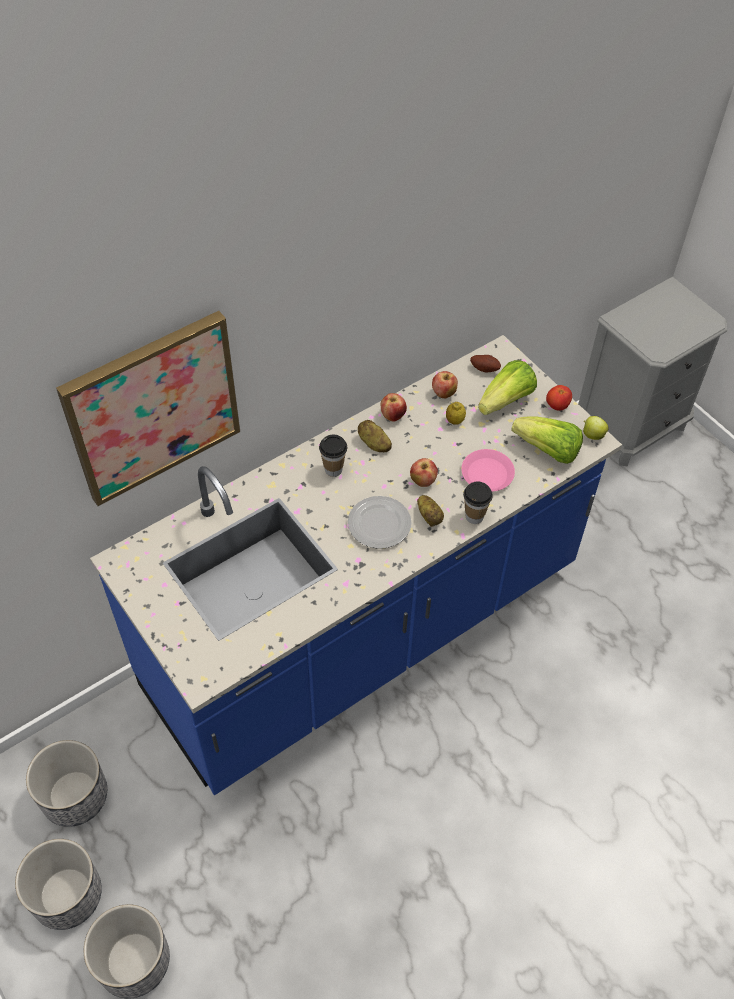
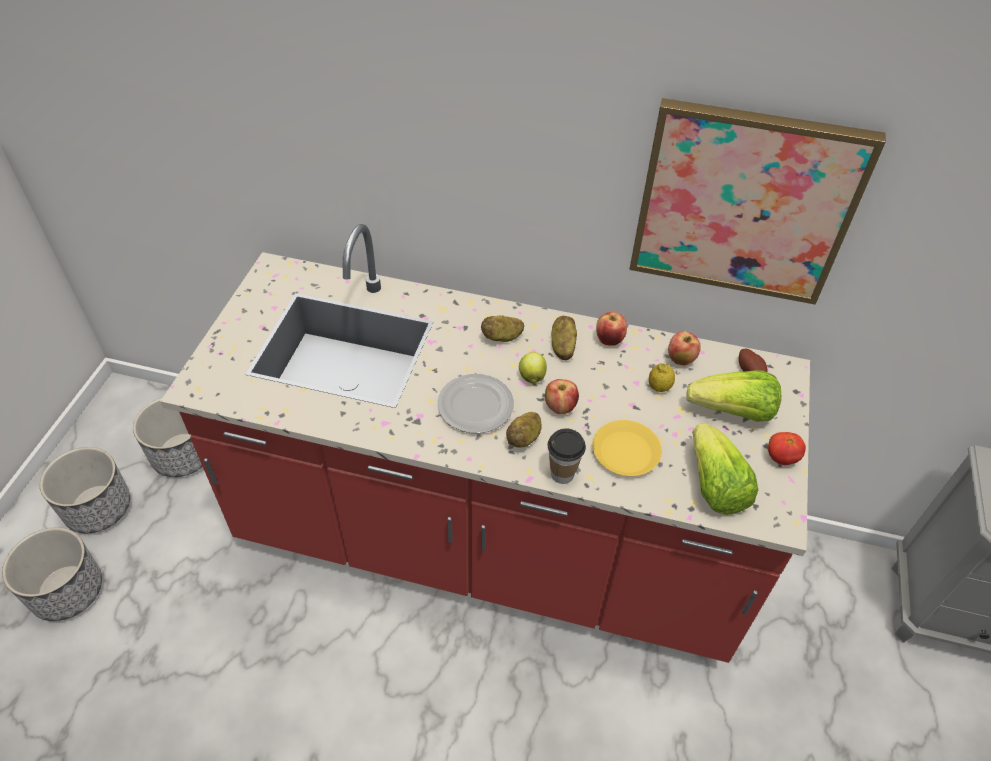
camera: 50 degrees right, 5 degrees down
picture [56,311,240,506] -> picture moved to [629,98,886,305]
blue counter [90,335,622,795] -> red counter [160,224,810,663]
cup [319,435,347,477] -> potato [481,315,524,342]
pink plate [461,449,515,492] -> yellow plate [592,420,662,476]
apple [583,416,609,440] -> apple moved to [519,352,547,383]

